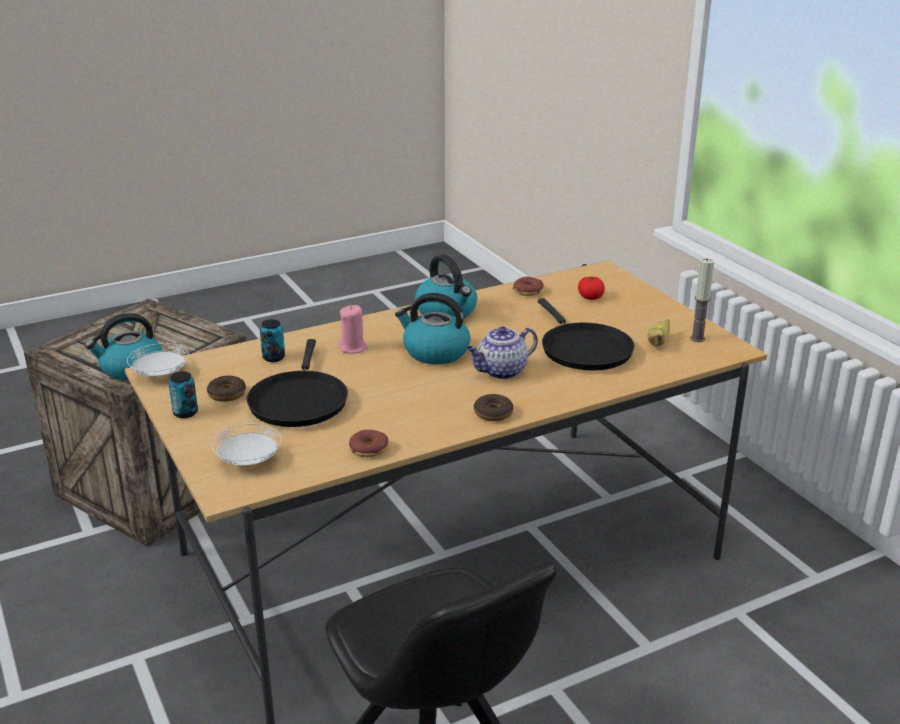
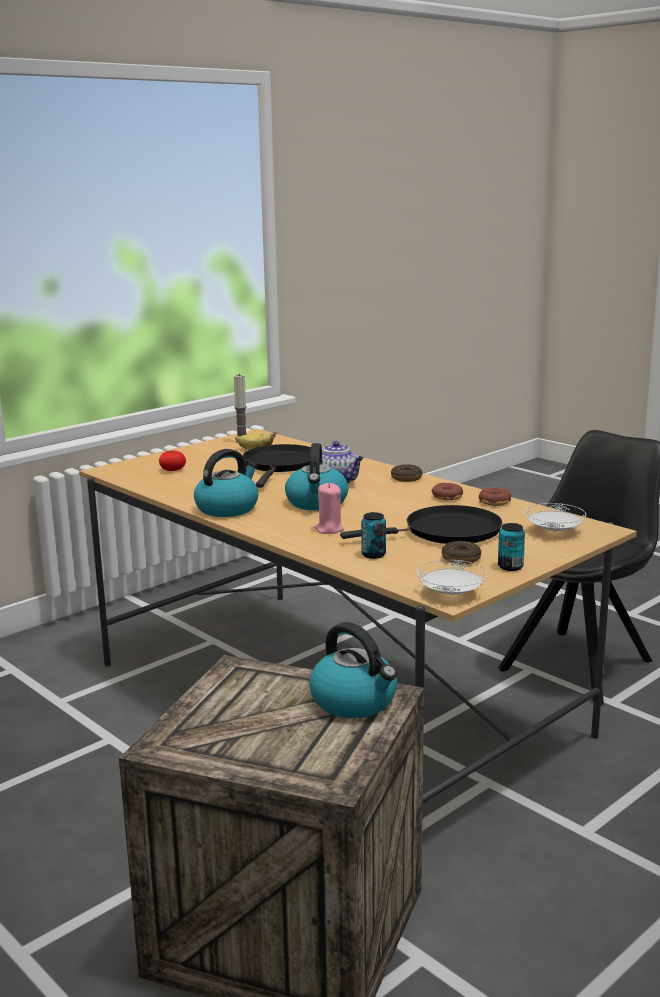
camera: 105 degrees left, 10 degrees down
donut [513,277,544,296] -> donut moved to [432,483,463,500]
black frying pan [538,298,635,371] -> black frying pan turned 45 degrees counterclockwise [243,444,311,487]

